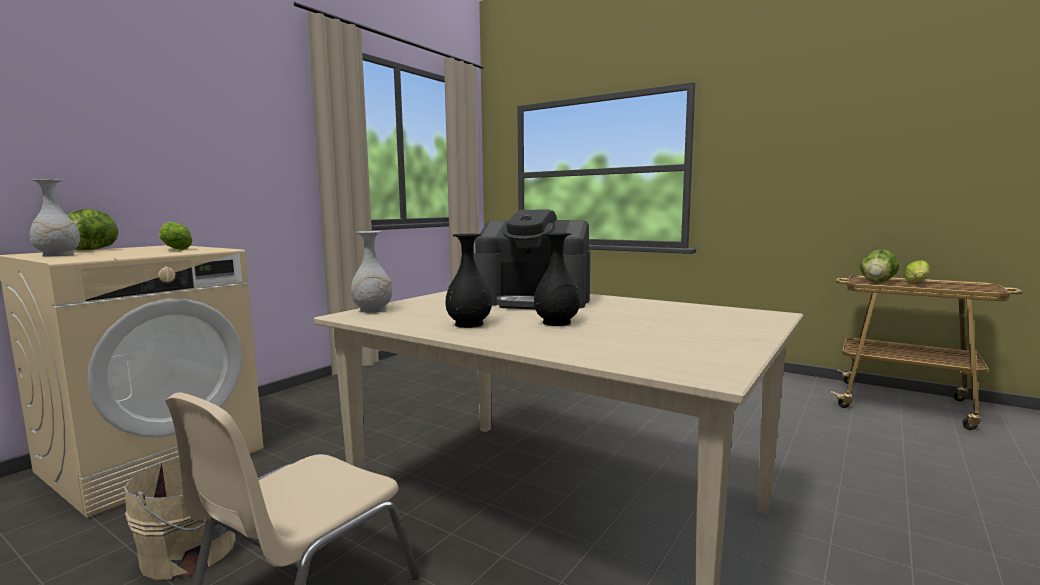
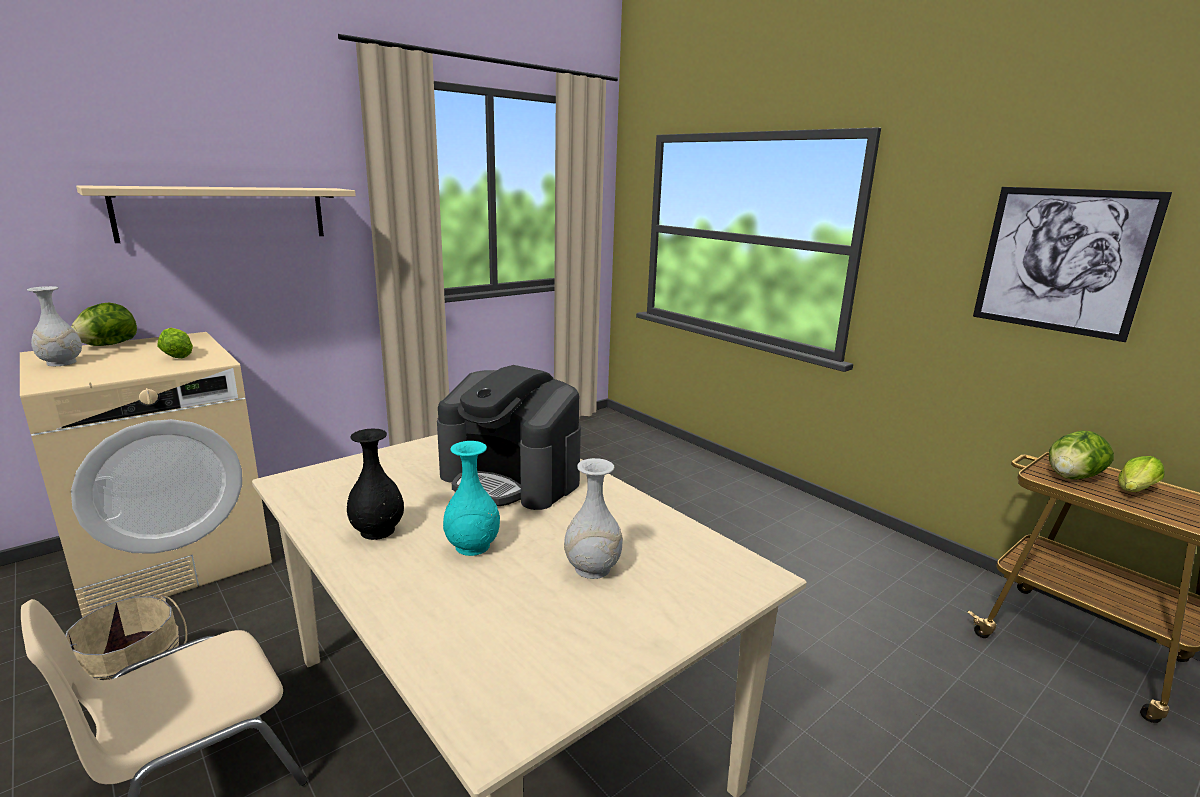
camera: 15 degrees right, 10 degrees up
white vase [351,231,392,313] -> white vase moved to [564,458,623,579]
black vase [534,233,580,326] -> turquoise vase [443,441,500,556]
none -> beige shelf [76,185,356,243]
none -> picture [973,187,1172,342]

